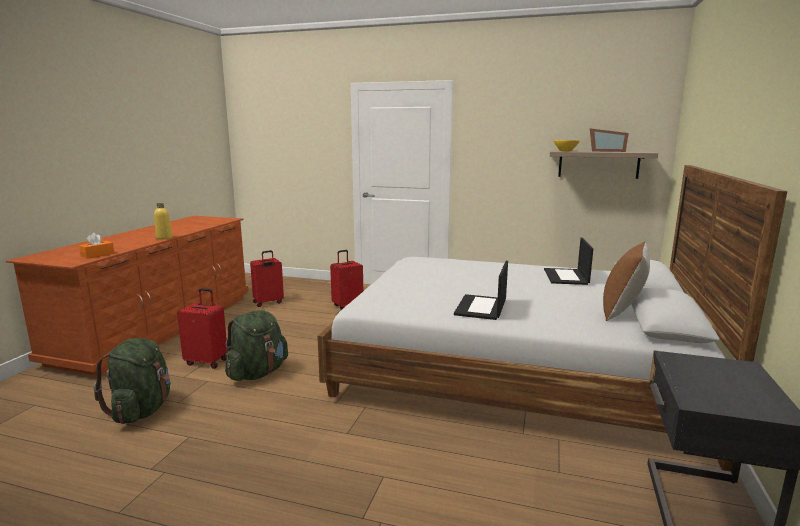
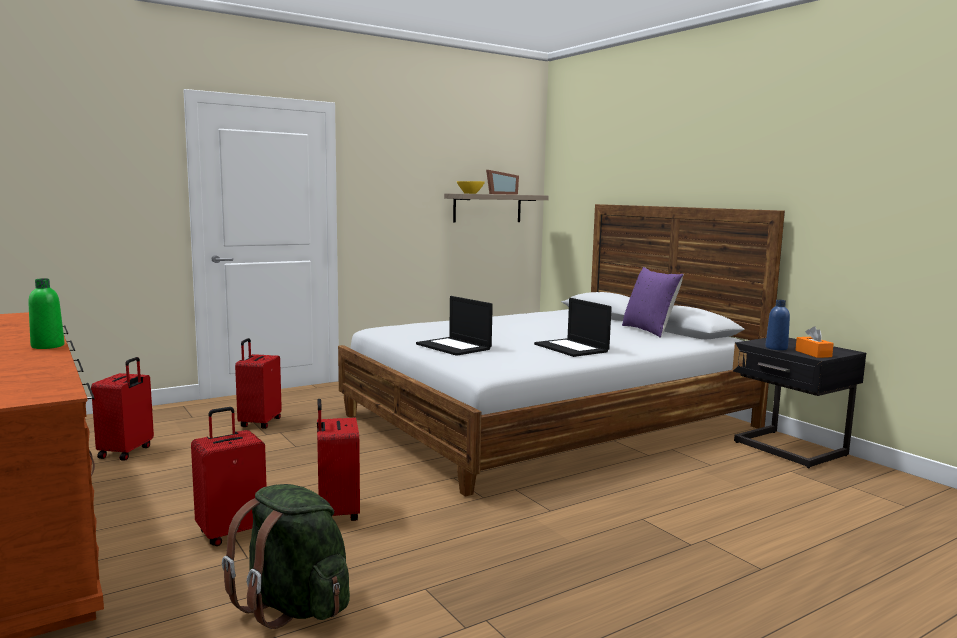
camera: 50 degrees left, 5 degrees down
orange tissue box [79,233,114,259] -> orange tissue box moved to [795,326,834,358]
yellow bottle [154,203,172,239] -> green bottle [28,278,65,349]
green backpack [225,310,288,381] -> red suitcase [317,399,360,521]
laptop [544,238,593,285] -> laptop moved to [416,296,493,356]
brown pillow [603,241,650,321] -> purple pillow [622,267,684,337]
none -> blue bottle [765,300,790,350]

